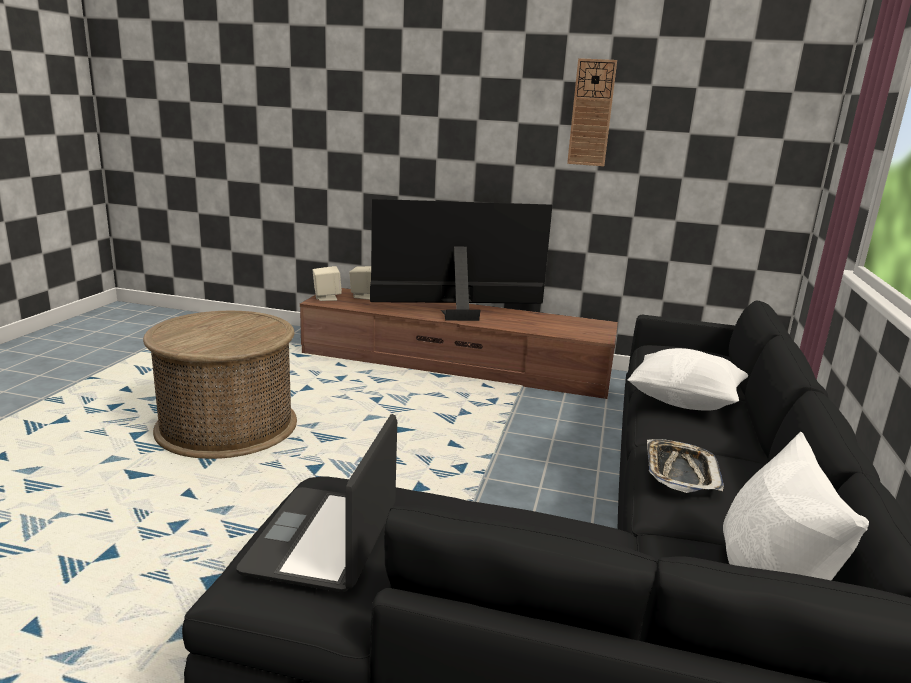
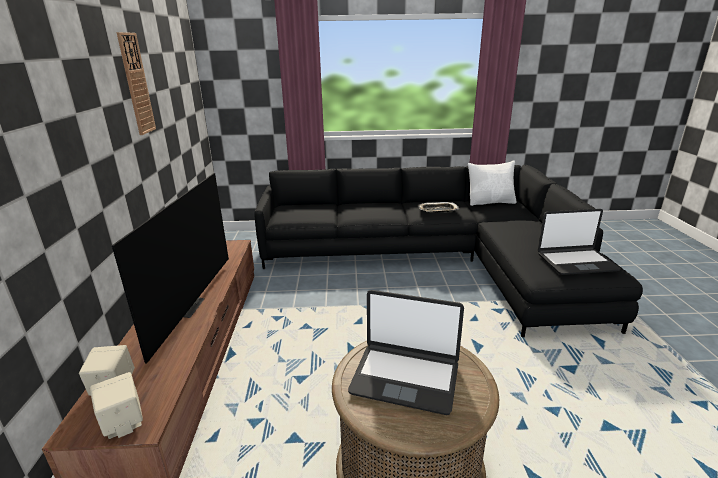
camera: 105 degrees left, 5 degrees up
television [370,199,552,321] -> television turned 150 degrees counterclockwise [112,173,229,363]
white pillow [627,348,748,411] -> none
none -> laptop [348,290,464,415]

